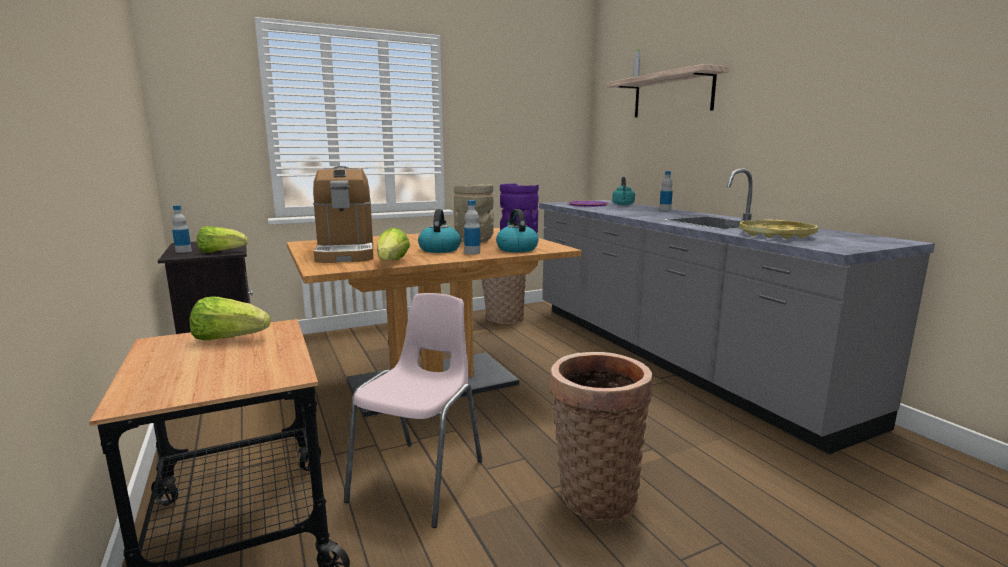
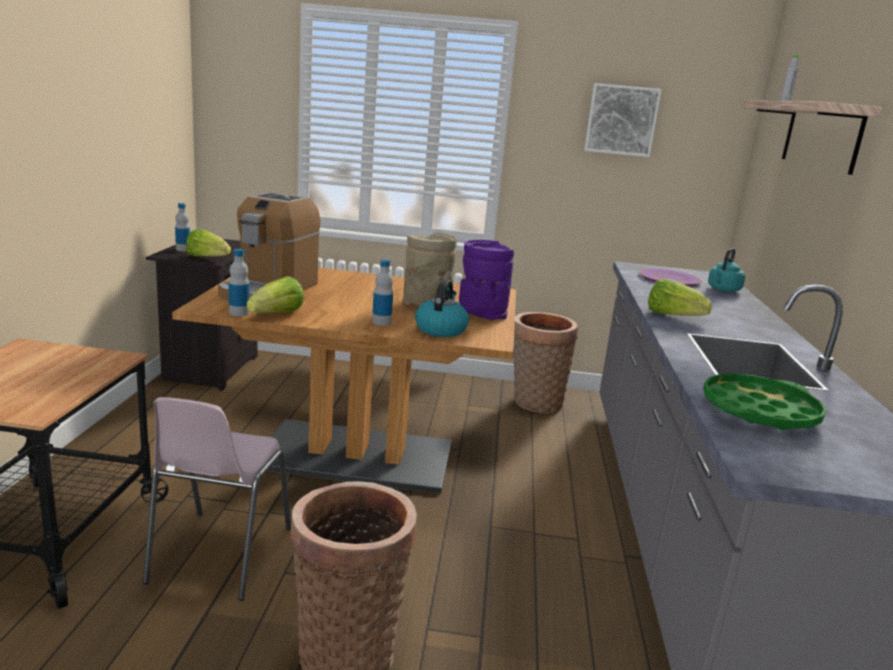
camera: 30 degrees right, 5 degrees up
lettuce [189,296,271,340] -> lettuce moved to [648,279,712,316]
pink chair [344,293,483,528] -> pink chair turned 135 degrees clockwise [143,397,291,601]
kettle [418,209,461,253] -> none
bottle [659,171,673,210] -> bottle moved to [229,249,250,316]
yellow tray [740,220,818,239] -> green tray [703,373,826,430]
none -> picture [584,83,662,157]

